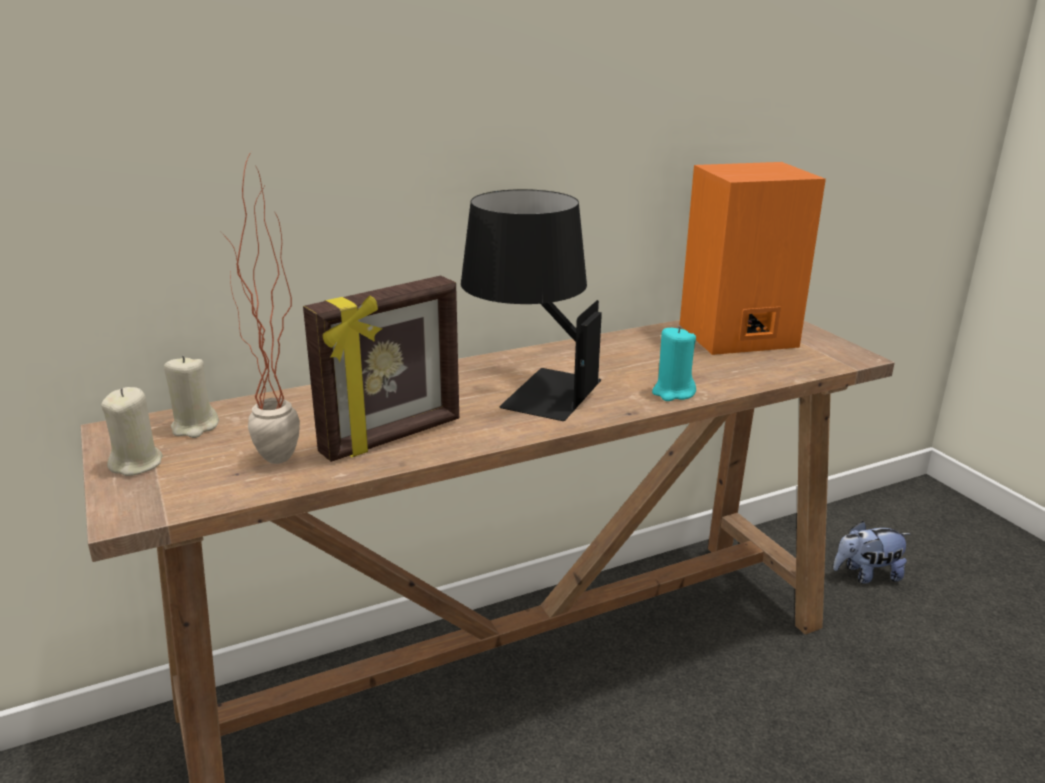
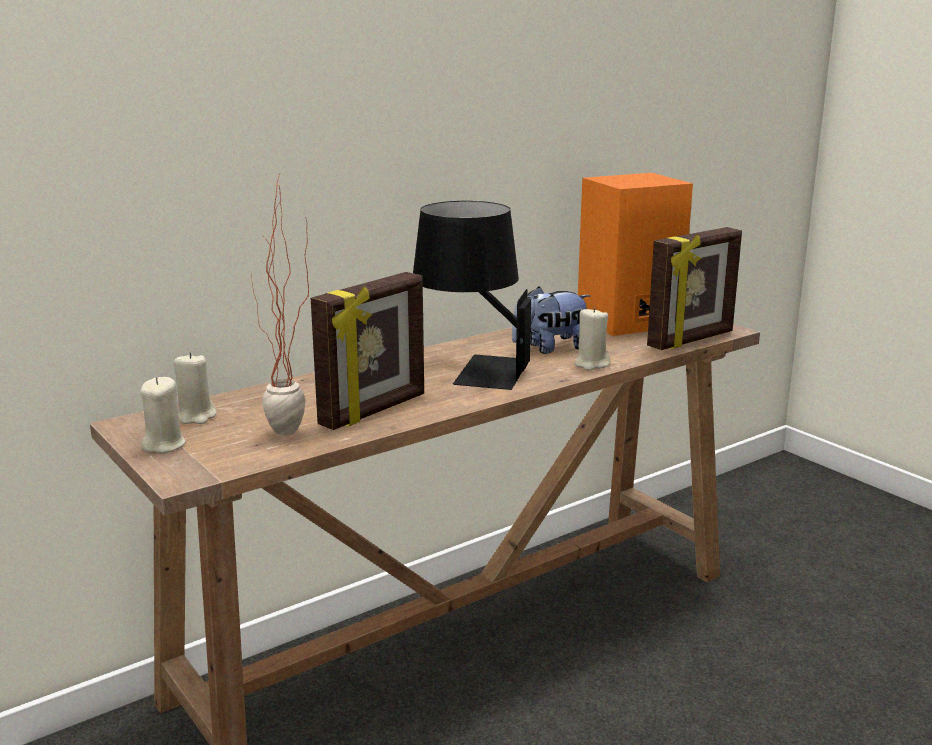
camera: 10 degrees left, 5 degrees down
turquoise candle [652,326,696,401] -> beige candle [575,307,610,370]
plush toy [833,521,911,584] -> plush toy moved to [512,286,591,354]
none -> picture frame [647,227,742,350]

